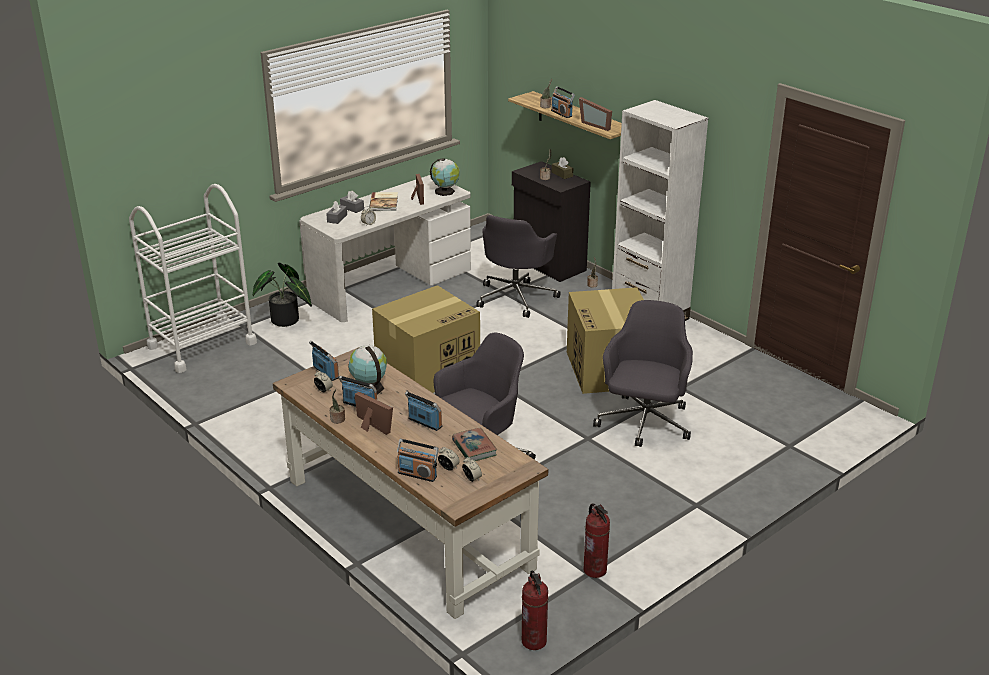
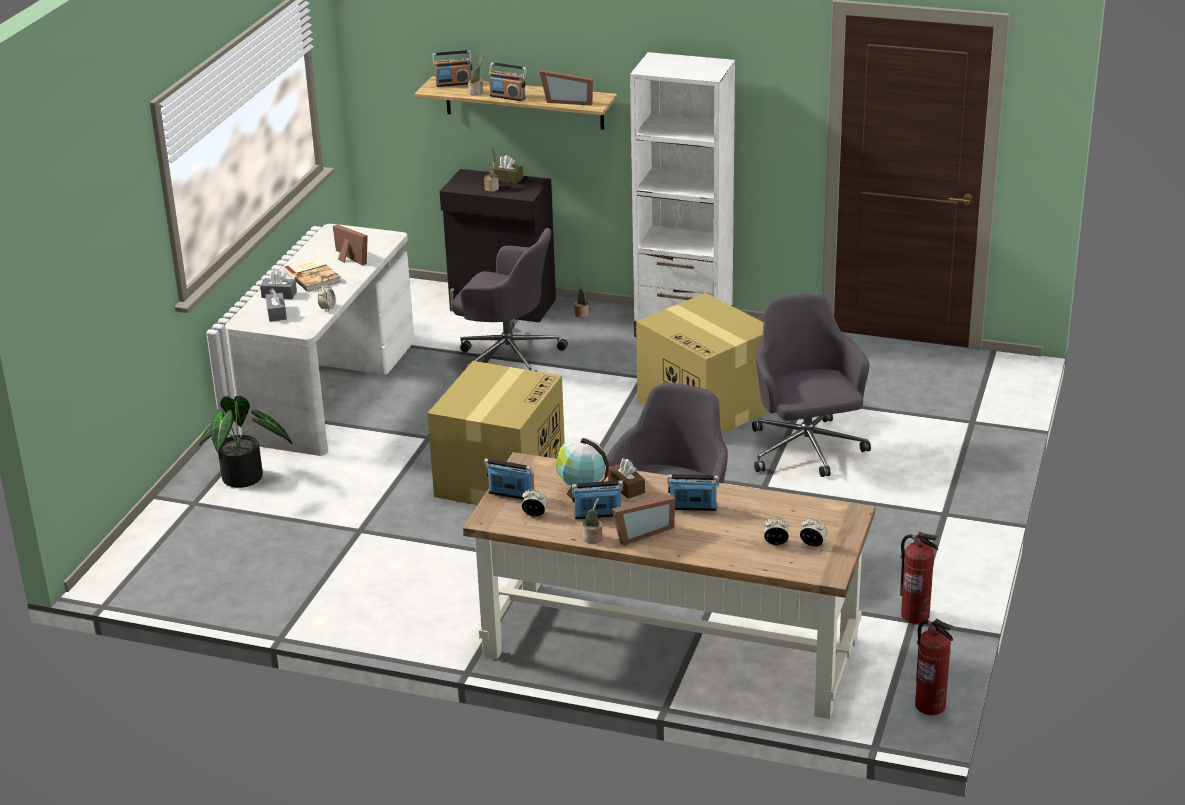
camera: 30 degrees left, 0 degrees up
white cart [129,184,257,373] -> none
picture frame [355,392,393,435] -> picture frame turned 135 degrees clockwise [612,495,675,546]
radio [397,439,439,482] -> radio moved to [432,50,472,87]
globe [430,158,459,196] -> none
book [452,428,497,461] -> none
grey office chair [476,215,560,318] -> grey office chair turned 60 degrees counterclockwise [452,228,568,372]
none -> brown tissue box [608,458,645,499]

